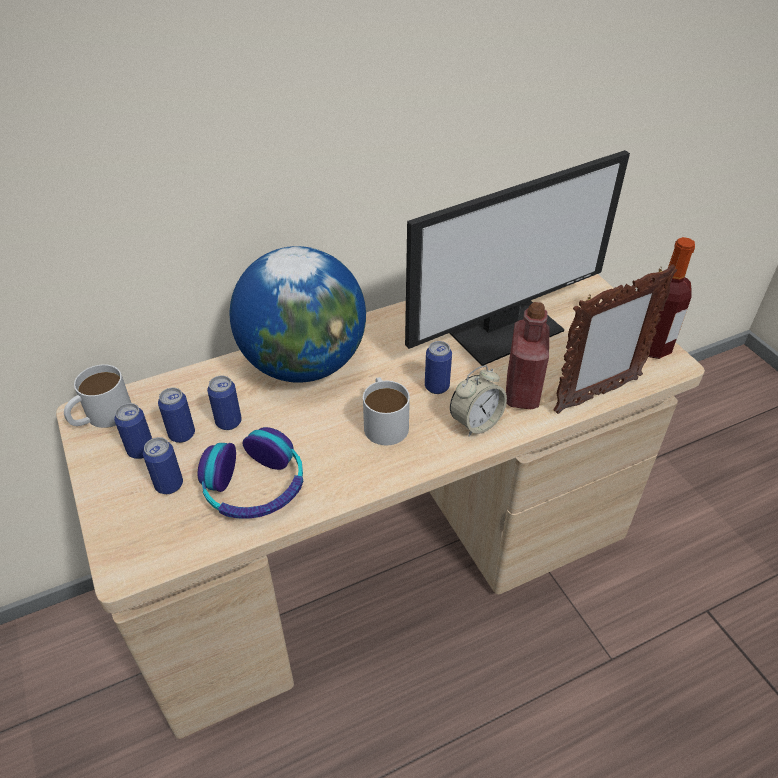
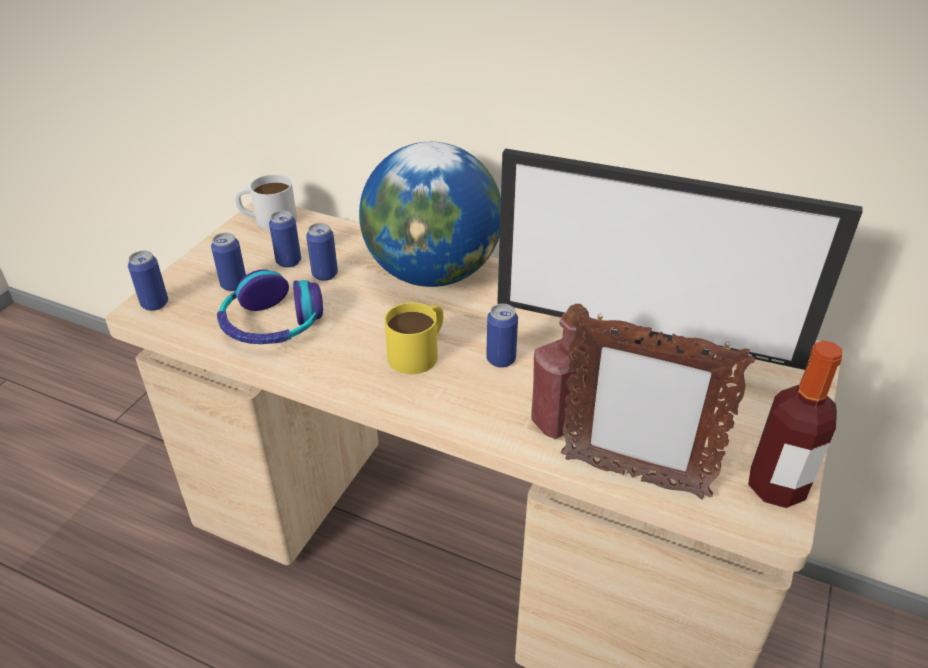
camera: 50 degrees right, 5 degrees down
can [114,403,152,459] -> can moved to [128,251,168,311]
white mug [363,377,410,445] -> yellow mug [384,303,443,374]
alarm clock [450,365,507,437] -> none

